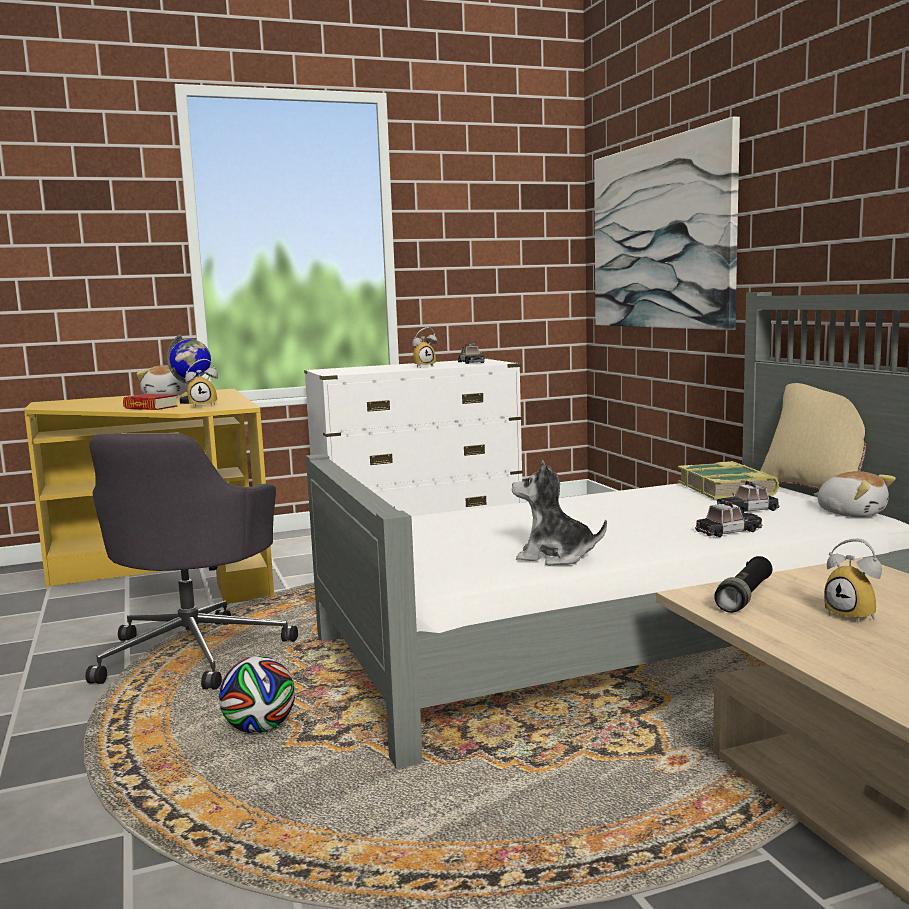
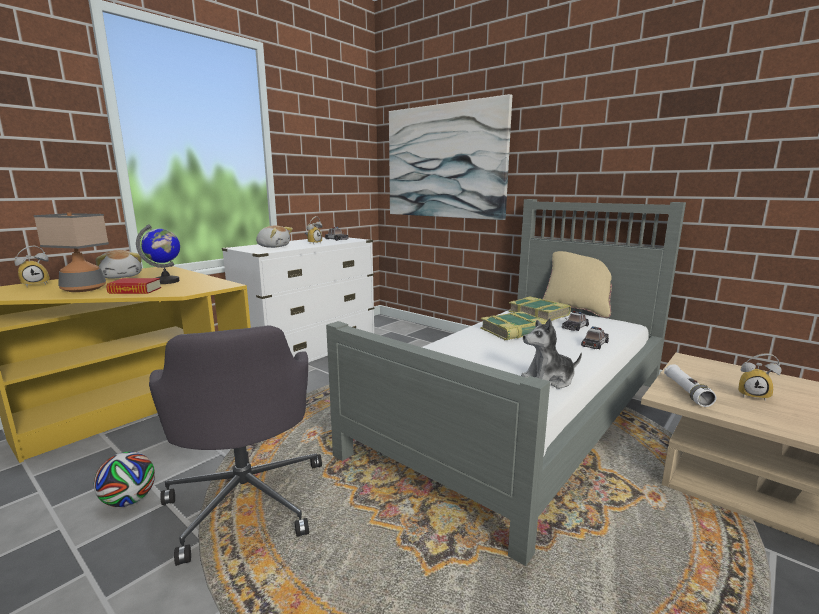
camera: 30 degrees left, 5 degrees up
alarm clock [185,359,218,407] -> alarm clock moved to [14,246,50,287]
football [219,656,295,733] -> football moved to [94,451,155,507]
black flashlight [714,556,772,613] -> white flashlight [664,364,716,407]
plush toy [814,471,896,517] -> plush toy moved to [256,225,293,248]
none -> table lamp [34,212,109,292]
none -> book [480,311,548,340]

